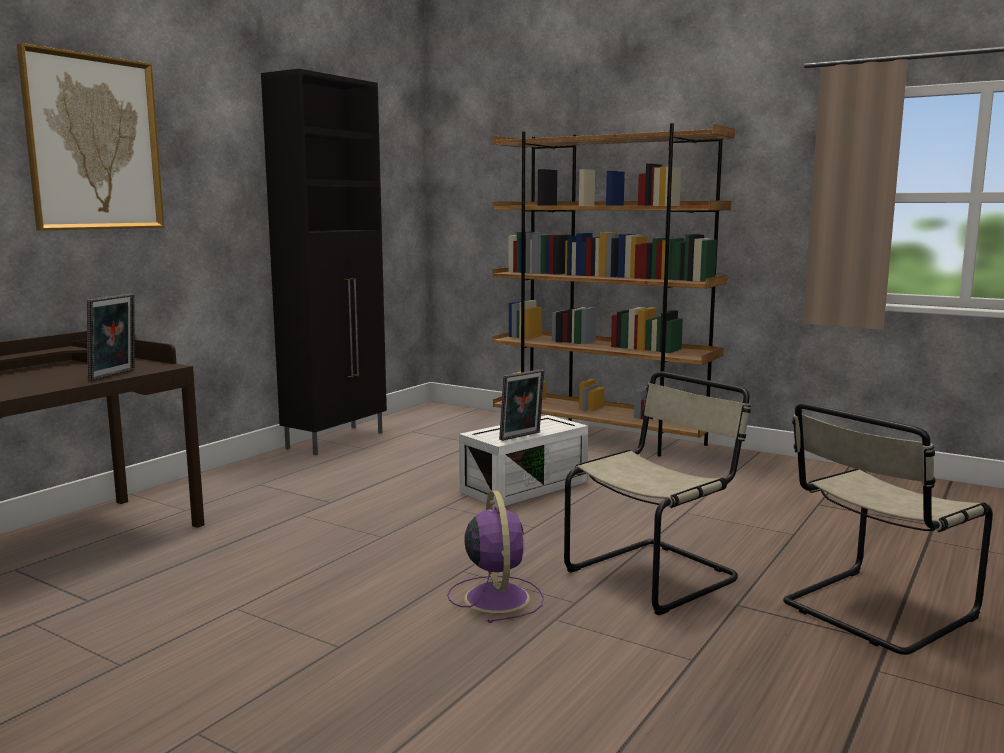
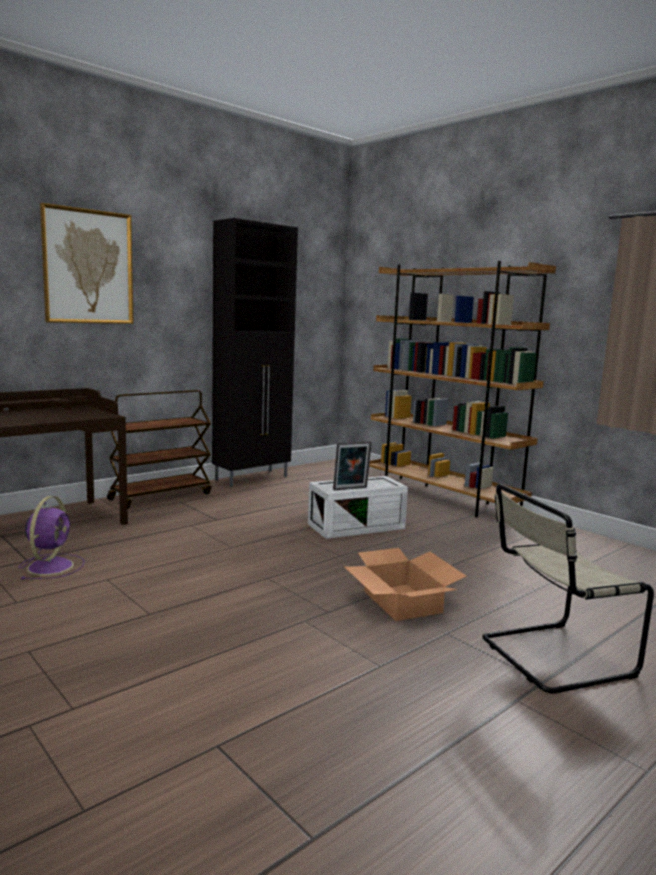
camera: 15 degrees right, 0 degrees up
picture frame [87,294,135,381] -> none
purple fan [447,490,544,623] -> purple fan moved to [18,496,85,580]
beige chair [564,372,751,615] -> cardboard box [344,548,467,621]
none -> brown cart [107,390,212,509]

